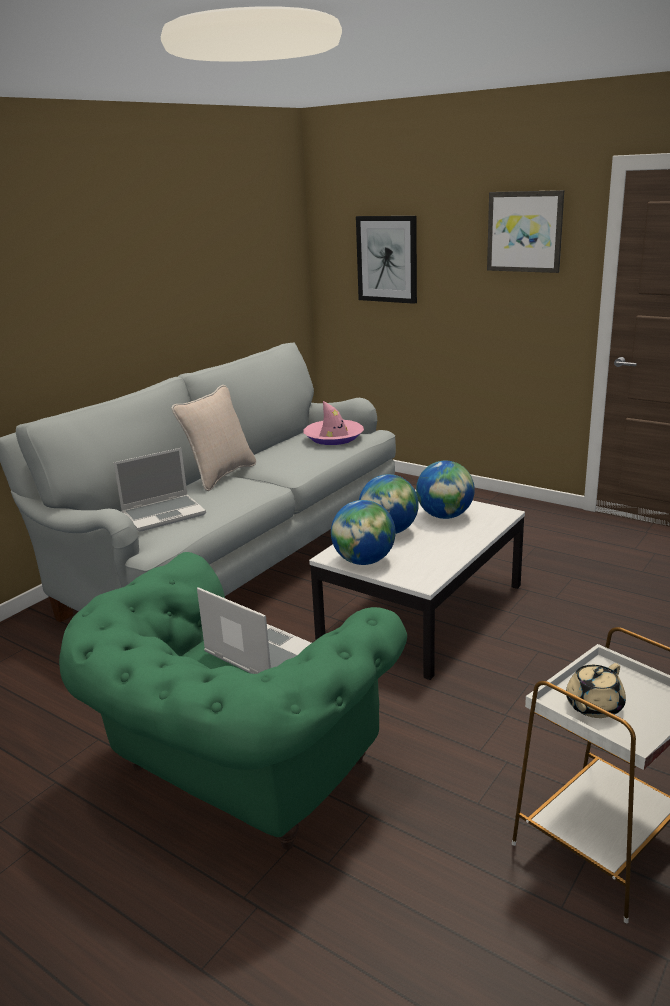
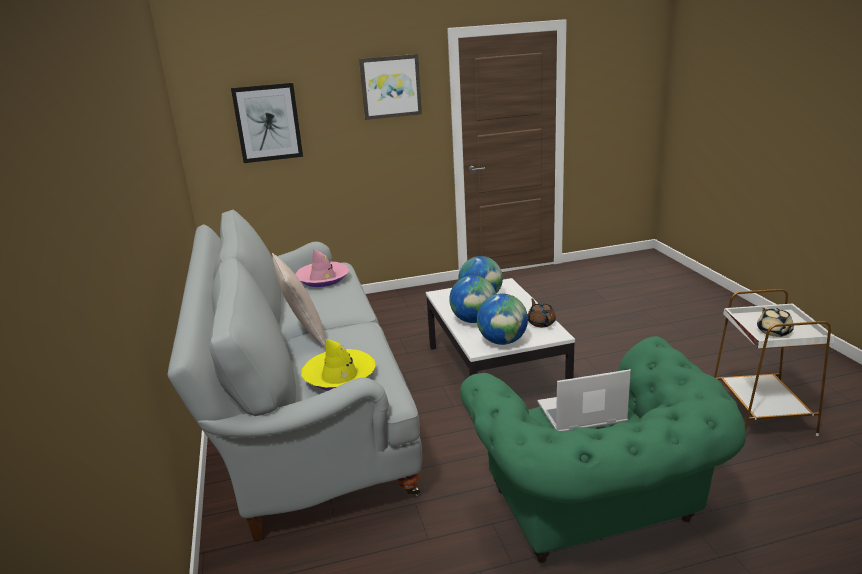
camera: 50 degrees left, 0 degrees up
laptop [114,448,206,532] -> yellow hat [301,339,376,391]
none -> brown teapot [528,299,556,327]

